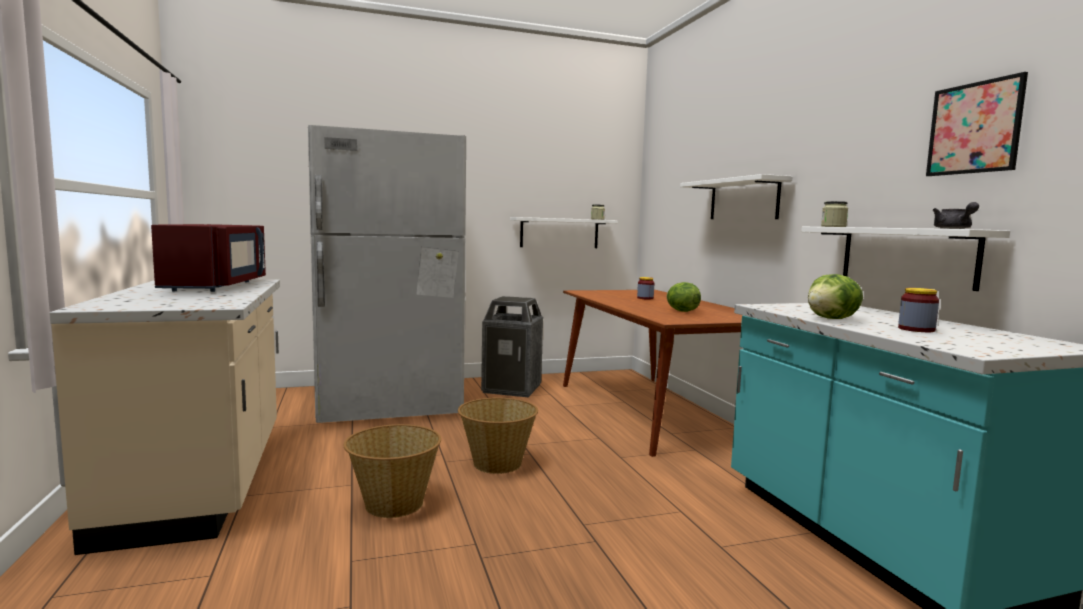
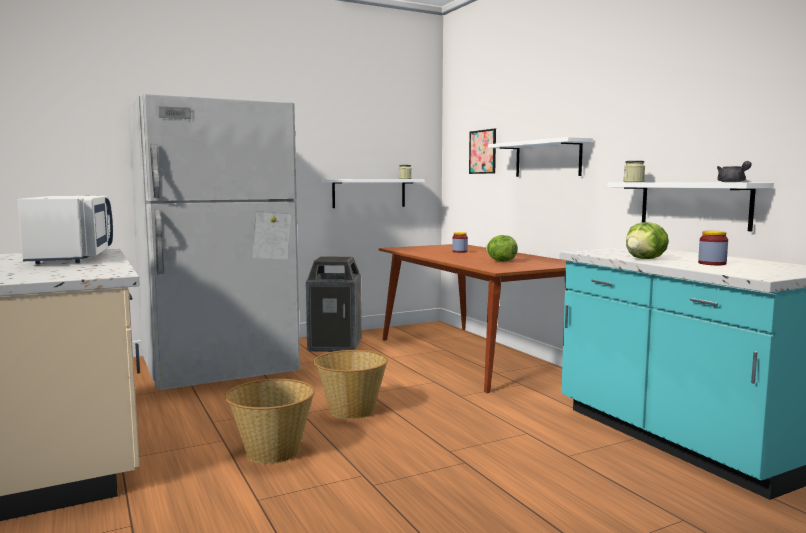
camera: 10 degrees left, 0 degrees up
red microwave [151,224,266,292] -> white microwave [18,196,113,264]
picture [926,72,1028,176] -> picture moved to [469,129,496,174]

